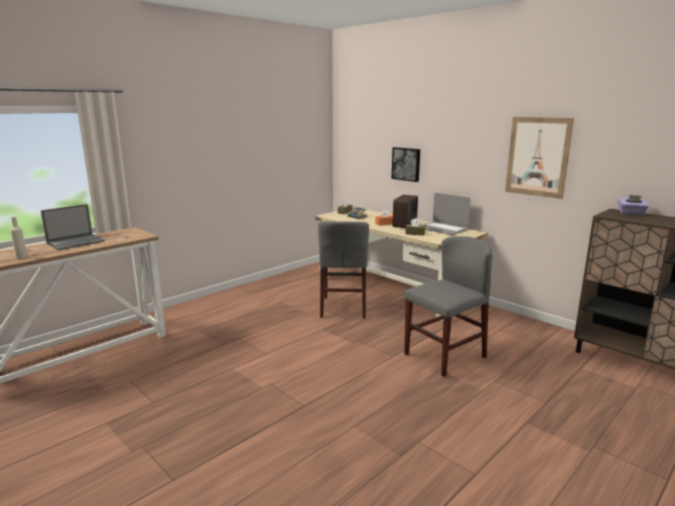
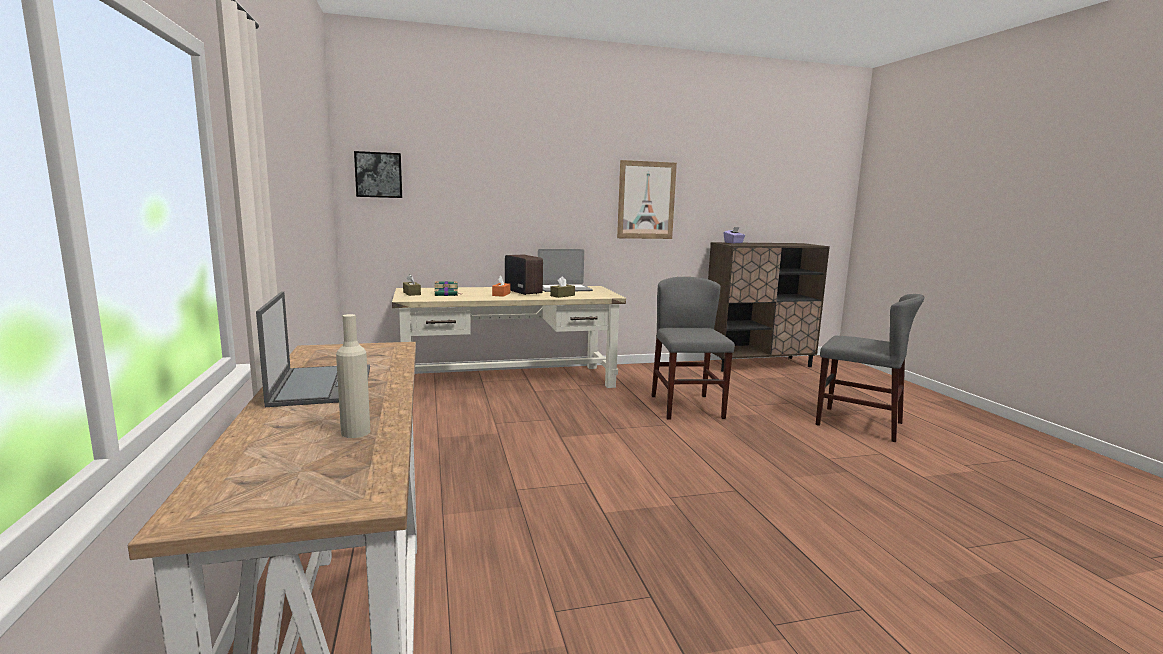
camera: 60 degrees left, 5 degrees down
grey chair [318,221,369,319] -> grey chair moved to [816,294,924,442]
picture [392,147,420,182] -> picture moved to [354,151,402,198]

